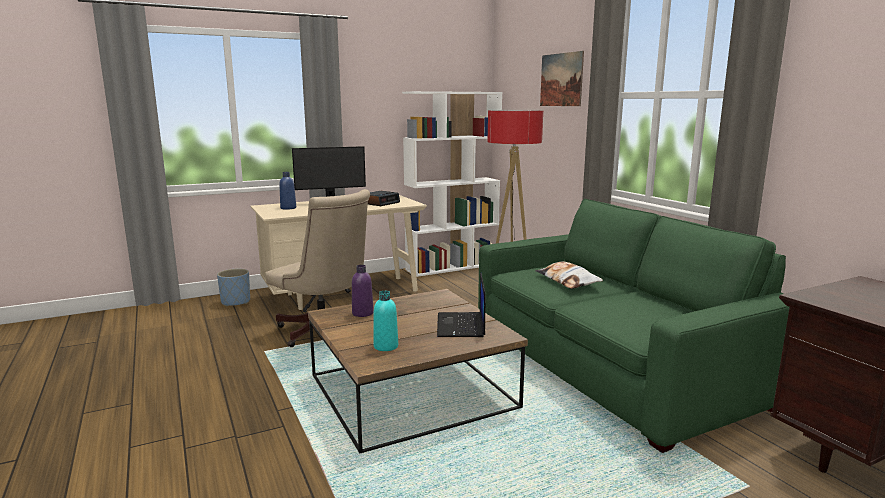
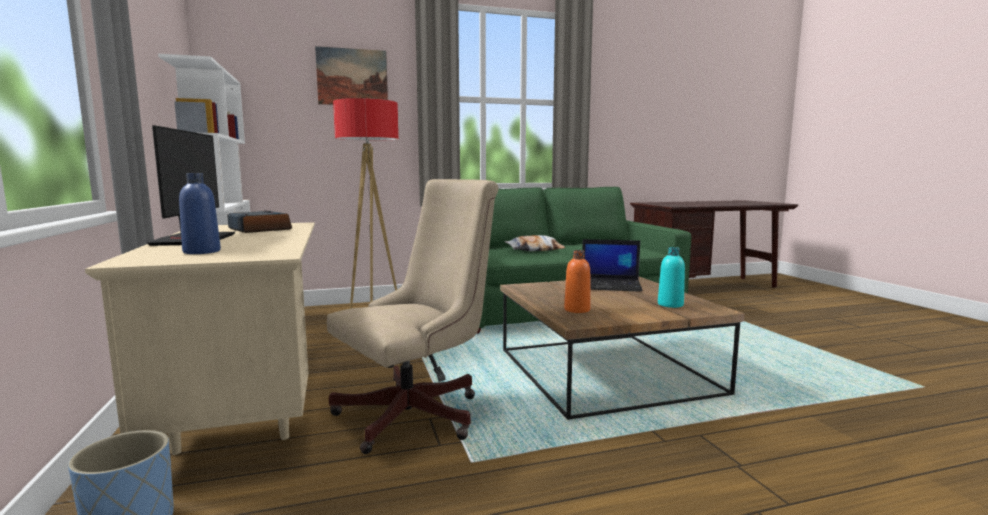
camera: 80 degrees left, 5 degrees down
purple bottle [352,265,374,317] -> orange bottle [564,250,591,313]

